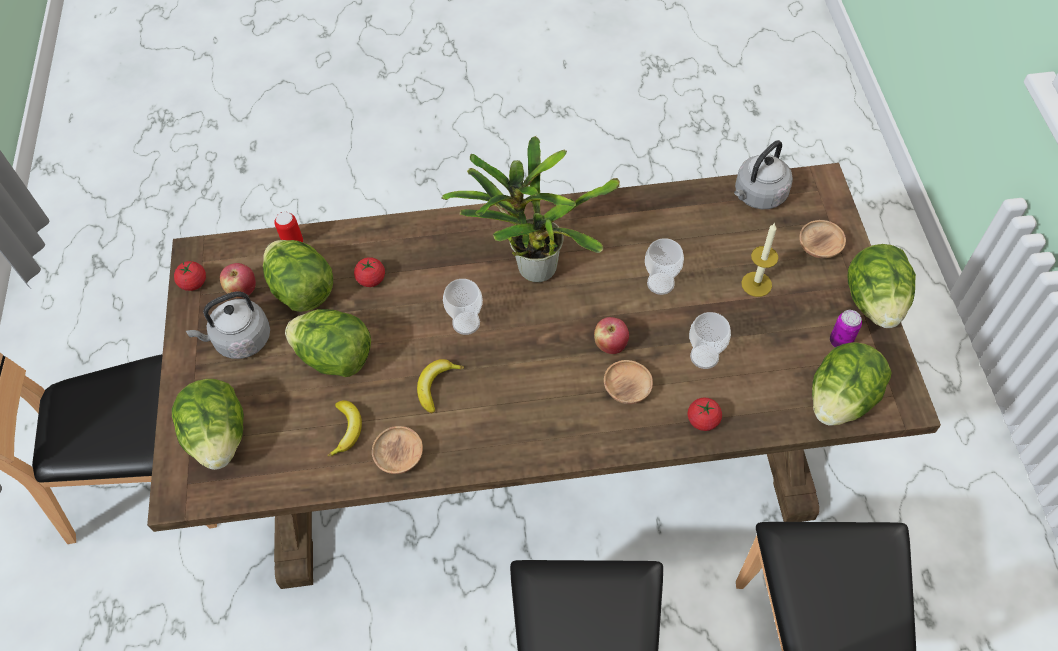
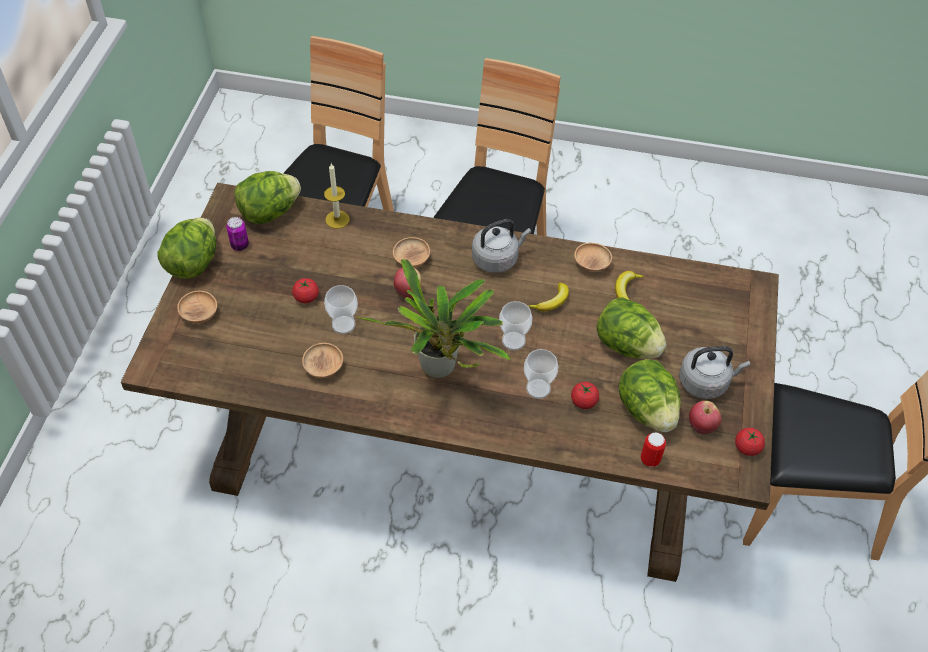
camera: 165 degrees left, 5 degrees down
lettuce [172,379,244,470] -> none
tomato [688,398,722,431] -> tomato moved to [292,278,319,303]
cup [689,312,731,369] -> cup moved to [524,349,558,399]
grey kettle [734,140,793,209] -> grey kettle moved to [472,219,531,273]
candle [741,223,778,297] -> candle moved to [324,163,350,229]
none -> brown bowl [302,343,343,378]

